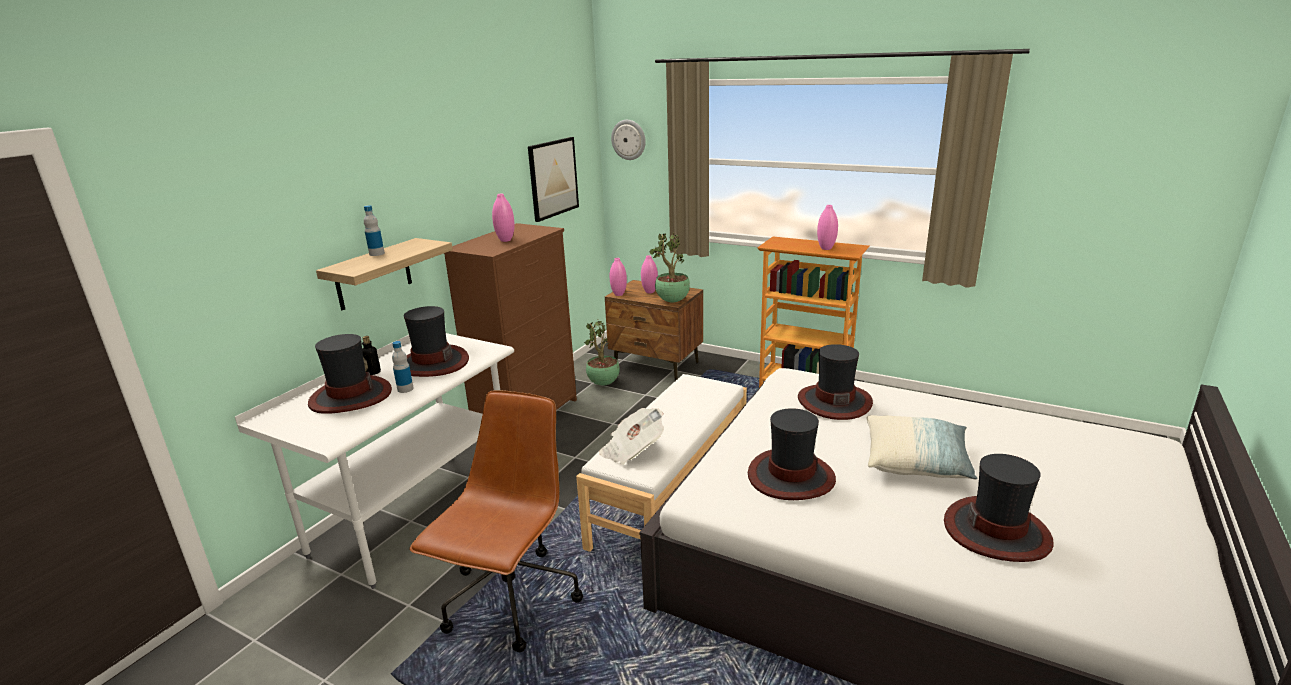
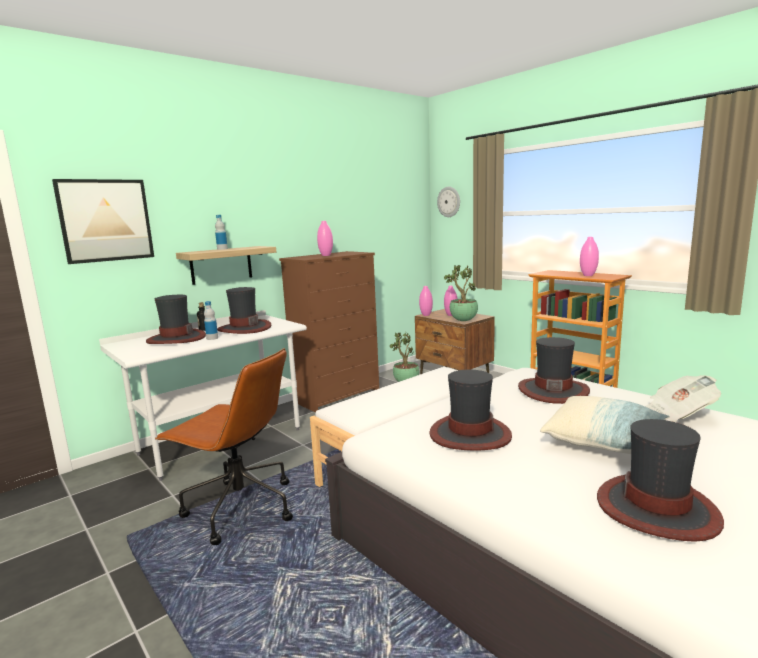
camera: 20 degrees right, 10 degrees down
brown office chair [409,390,583,652] -> brown office chair turned 75 degrees clockwise [155,348,293,545]
picture [528,137,579,222] -> picture moved to [52,179,154,264]
newspaper [599,408,664,464] -> newspaper moved to [645,375,721,422]

